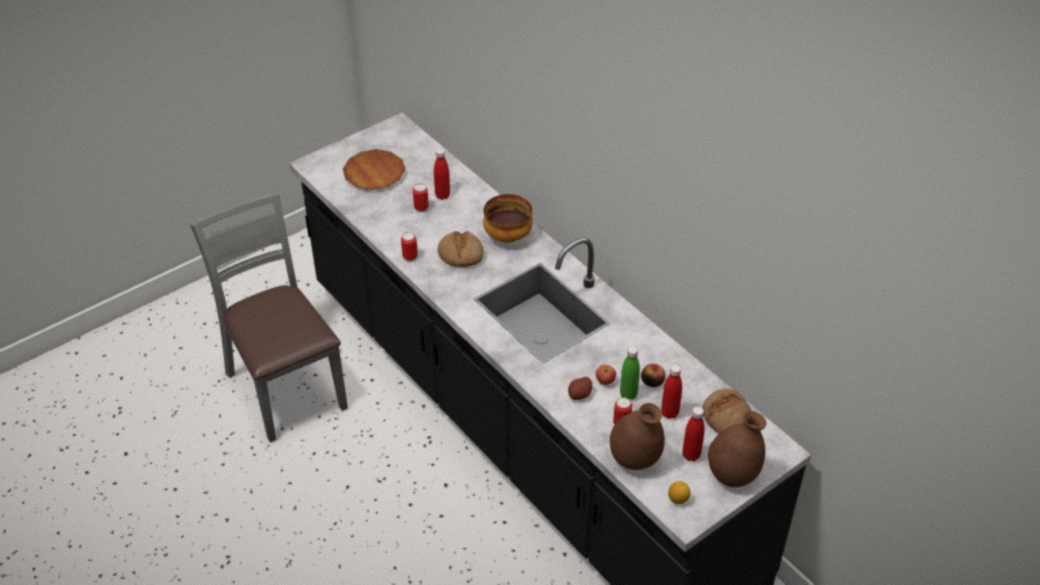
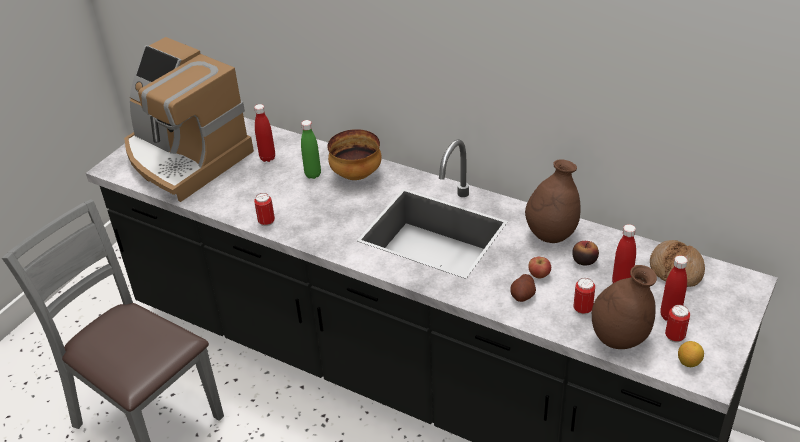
camera: 20 degrees left, 5 degrees down
brown plate [343,149,405,190] -> coffee machine [124,37,254,202]
can [413,184,429,212] -> can moved to [665,305,690,343]
bread [437,231,484,267] -> none
green bottle [620,346,640,400] -> green bottle moved to [301,120,321,179]
brown vase [708,411,766,487] -> brown vase moved to [525,159,581,243]

